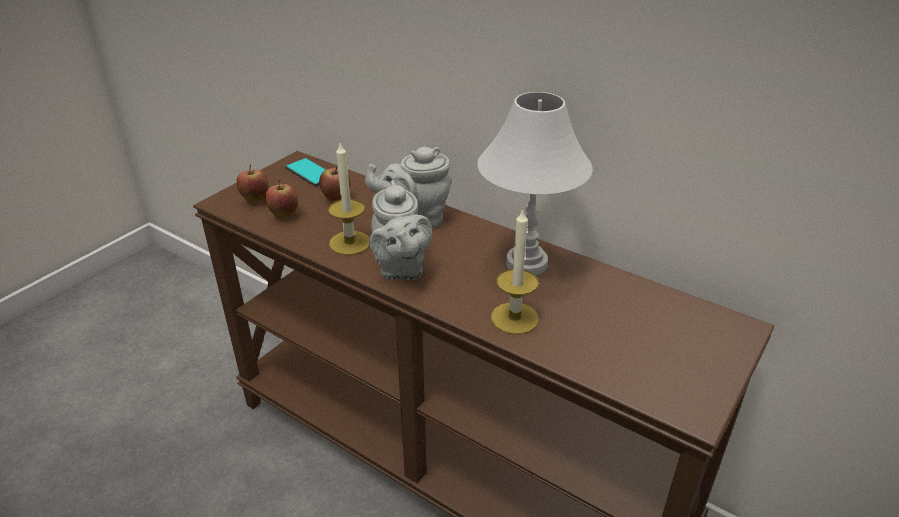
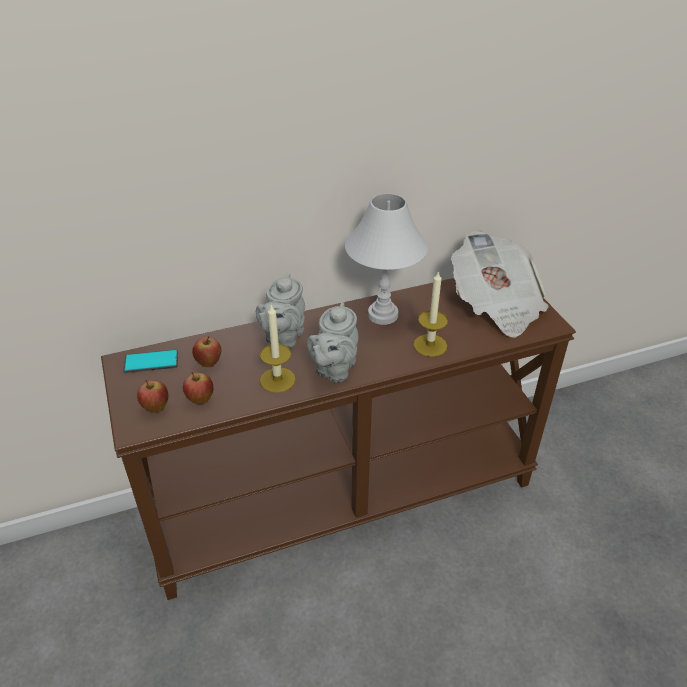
camera: 55 degrees left, 5 degrees up
grey teapot [369,180,432,280] -> grey teapot turned 90 degrees clockwise [307,302,359,382]
none -> newspaper [451,231,549,338]

